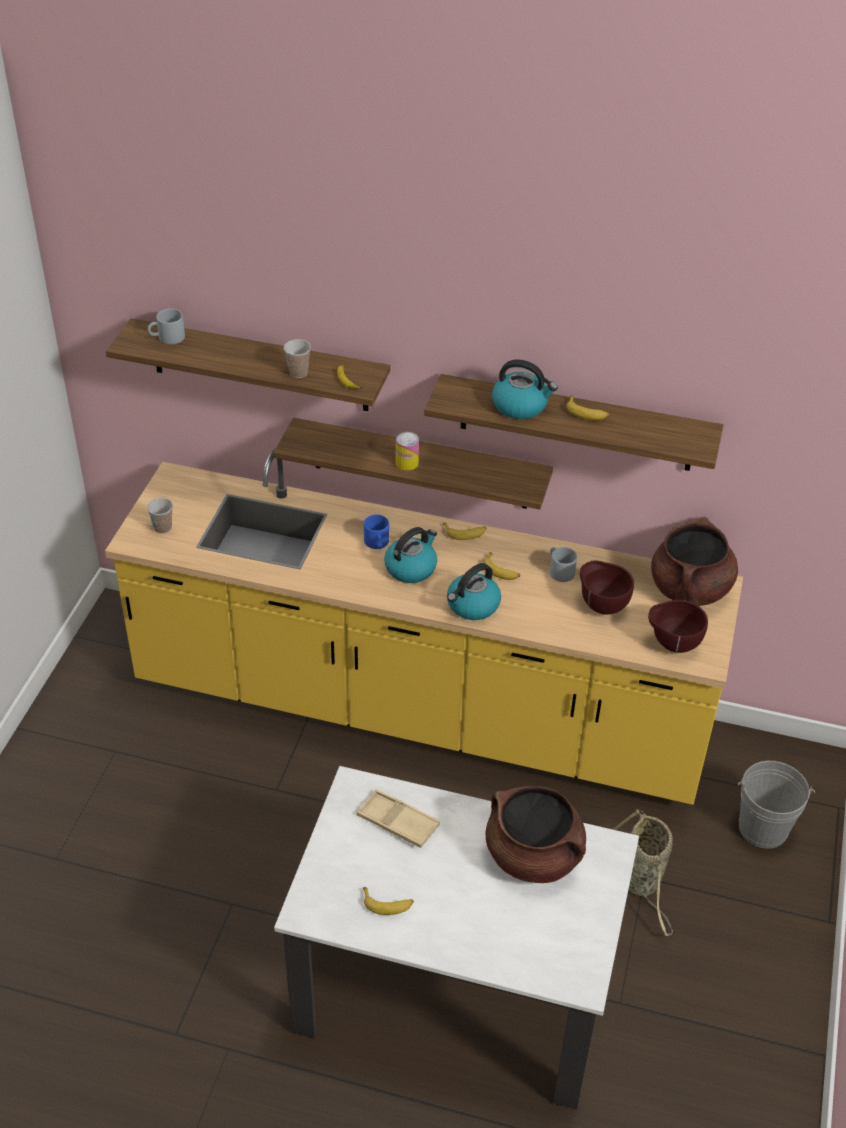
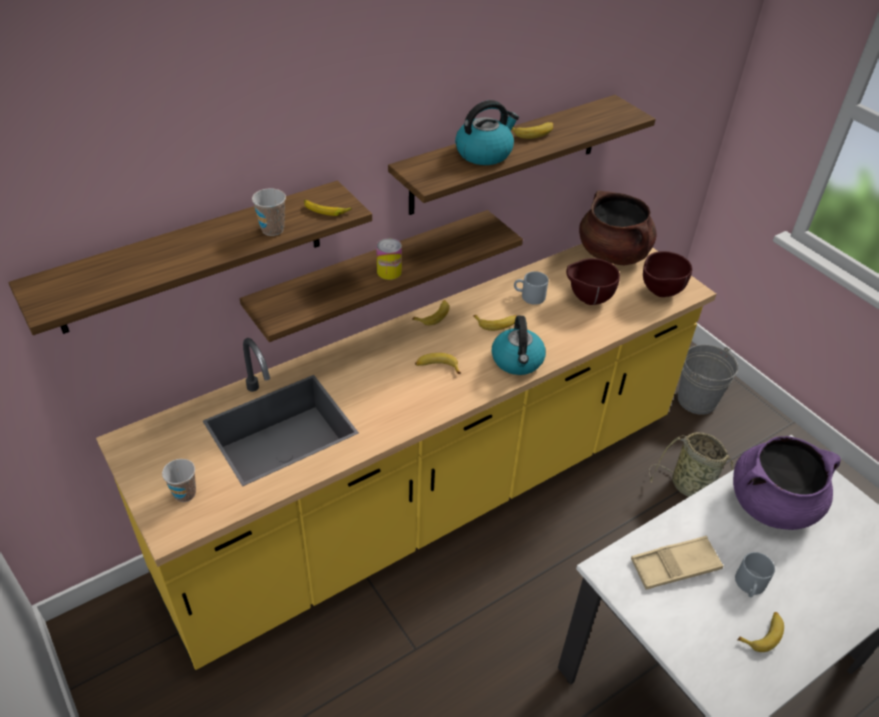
camera: 50 degrees left, 0 degrees up
grey mug [148,309,185,344] -> grey mug moved to [735,552,775,597]
blue mug [364,515,389,549] -> none
kettle [384,527,437,583] -> banana [415,353,461,374]
brown cooking pot [486,786,586,883] -> purple cooking pot [733,436,841,530]

